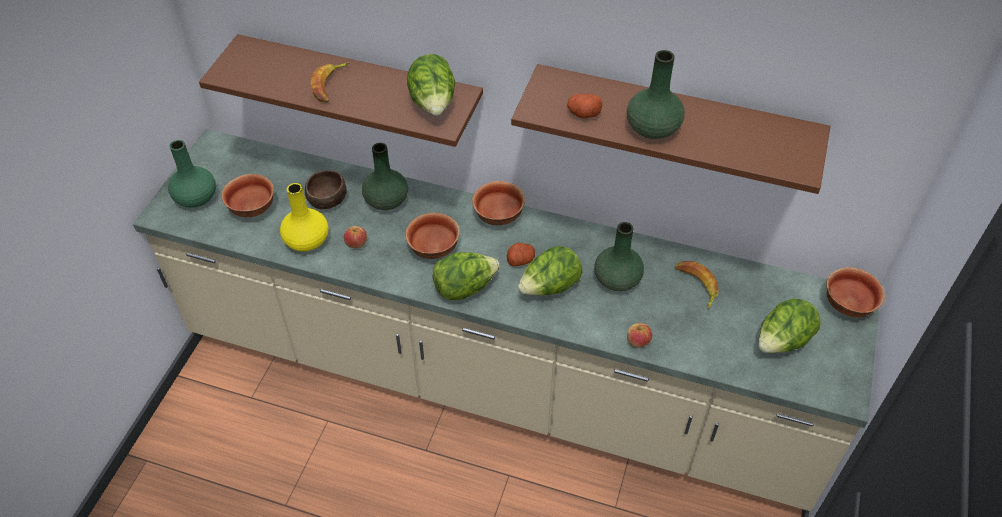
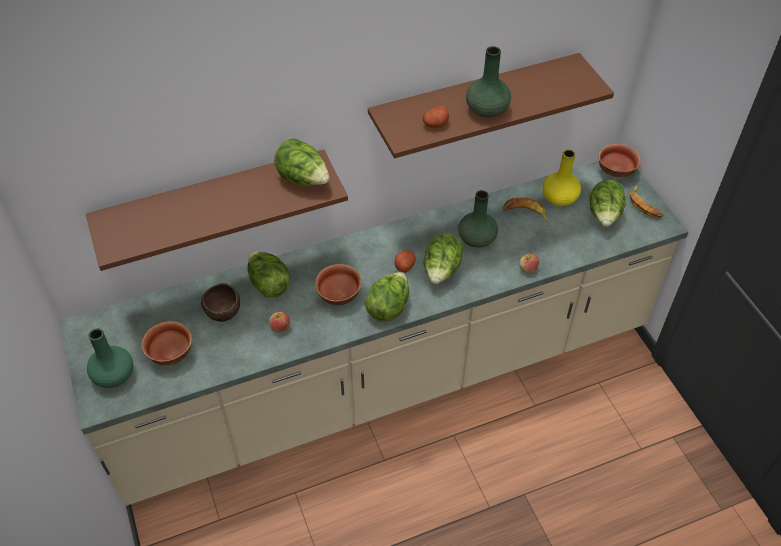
camera: 40 degrees left, 0 degrees up
yellow vase [280,183,328,251] -> yellow vase moved to [542,150,581,206]
banana [311,62,350,103] -> banana moved to [630,185,664,218]
green vase [362,143,408,210] -> lettuce [248,251,290,298]
bowl [472,181,525,225] -> none

